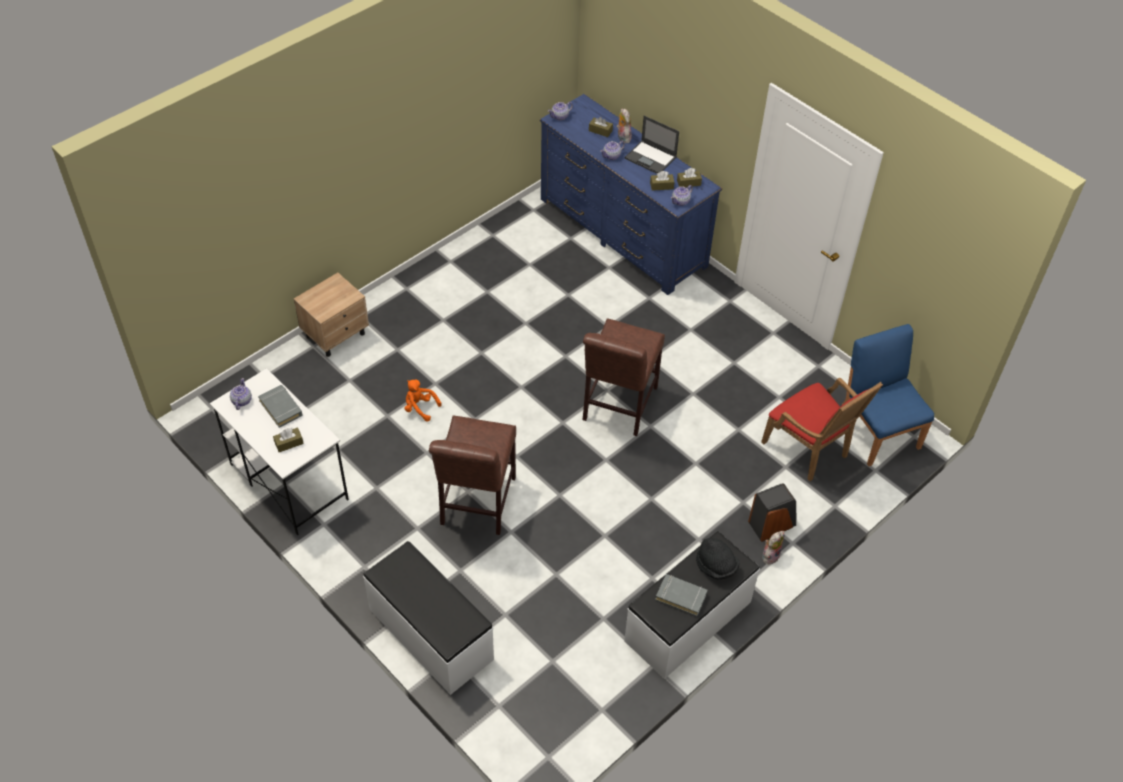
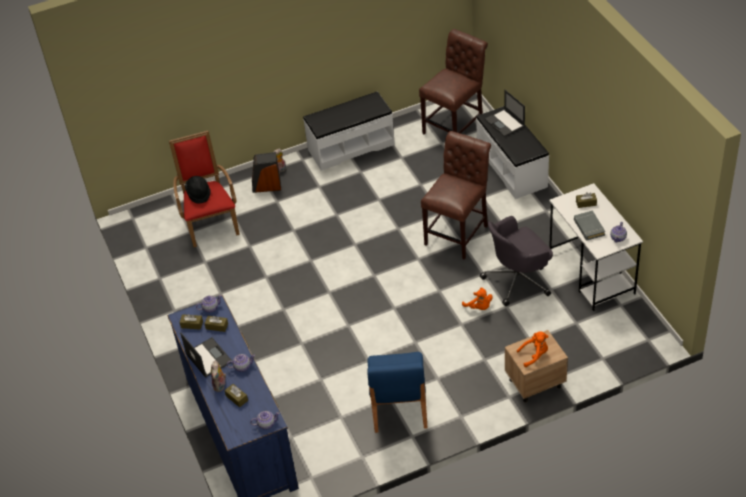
camera: 155 degrees left, 5 degrees down
brown chair [582,318,665,436] -> brown chair moved to [419,29,488,134]
grey book [655,574,707,616] -> none
black hat [696,538,740,580] -> black hat moved to [185,176,211,204]
blue chair [841,324,934,466] -> blue chair moved to [367,352,428,433]
none -> grey office chair [480,216,553,306]
none -> laptop [485,90,525,137]
none -> orange plush toy [517,331,549,367]

